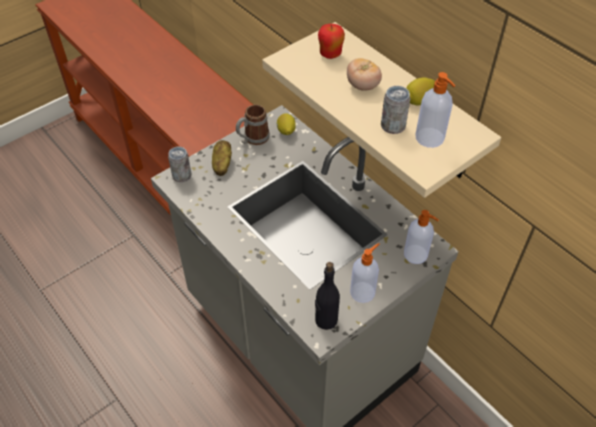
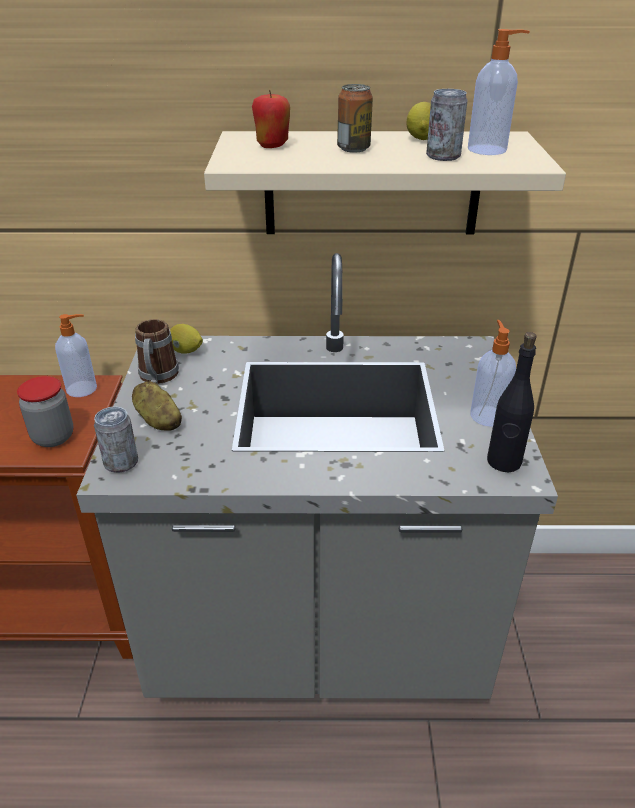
camera: 50 degrees left, 15 degrees down
tomato [347,58,382,91] -> can [337,84,373,152]
soap dispenser [404,210,439,264] -> soap dispenser moved to [55,314,97,397]
none -> jar [17,376,74,447]

